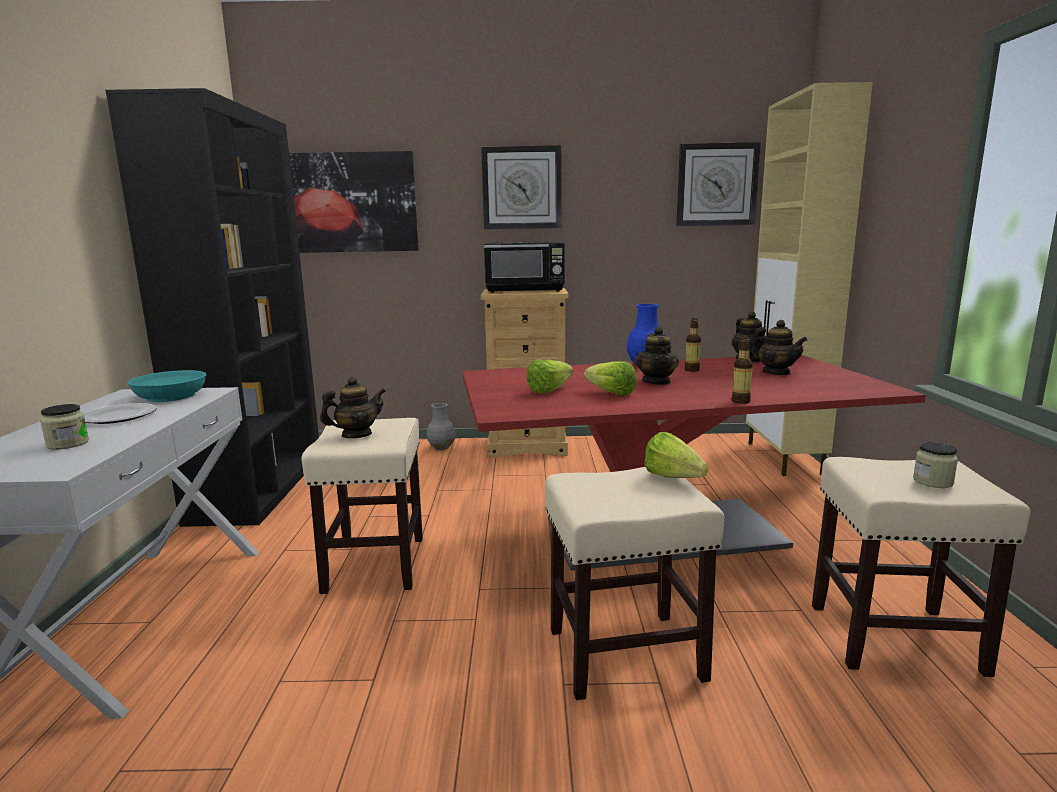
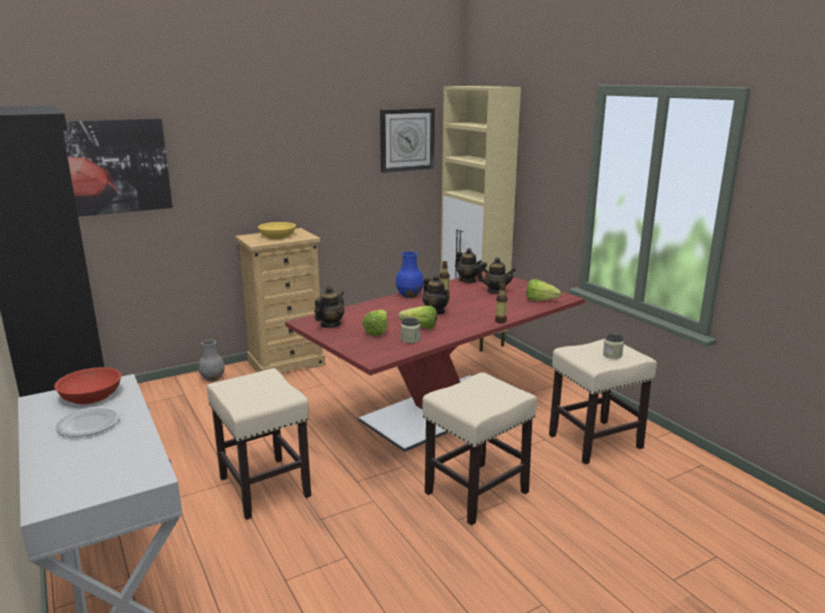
camera: 30 degrees left, 5 degrees up
jar [40,404,89,450] -> jar moved to [401,318,420,343]
turquoise bowl [127,370,206,402] -> red bowl [54,367,121,404]
teapot [320,376,386,438] -> teapot moved to [314,286,345,328]
wall clock [481,145,561,229] -> none
black microwave [484,242,565,293] -> yellow bowl [258,222,296,239]
lettuce [644,432,708,478] -> lettuce moved to [526,279,561,301]

